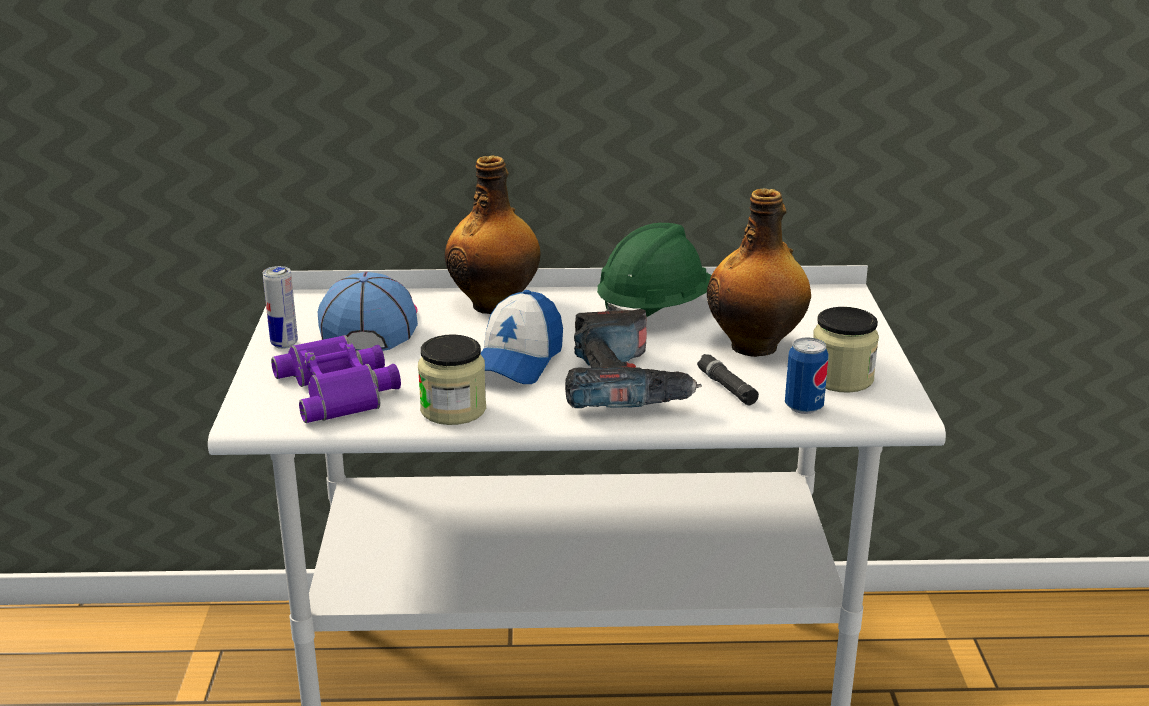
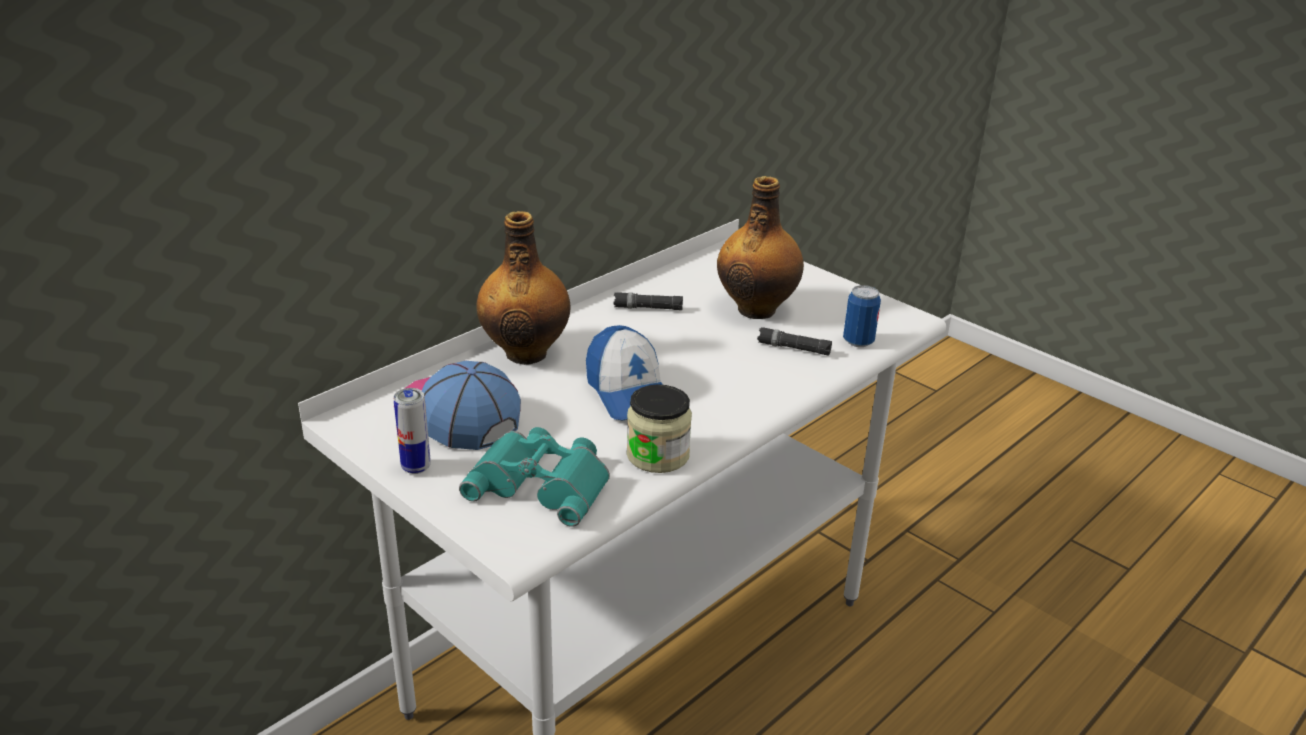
camera: 45 degrees left, 5 degrees up
purple binoculars [271,335,401,423] -> turquoise binoculars [459,427,610,526]
power drill [565,309,702,408] -> none
green hard hat [597,223,712,317] -> black flashlight [613,292,683,310]
jar [813,307,879,393] -> none

